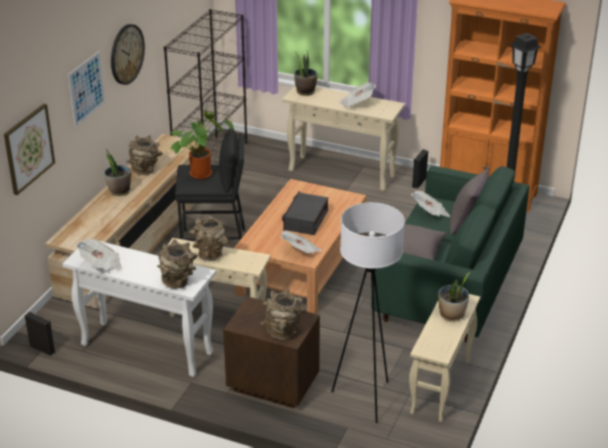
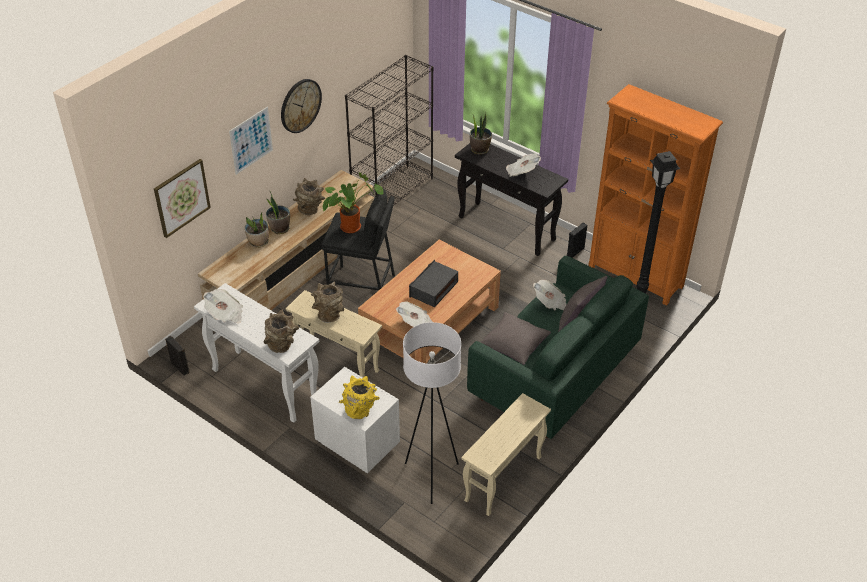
camera: 15 degrees right, 10 degrees up
brown nightstand [223,297,320,408] -> white nightstand [310,367,400,473]
brown vase [261,289,306,339] -> yellow vase [339,375,380,419]
beige console table [282,86,405,191] -> black console table [455,143,568,256]
potted plant [438,272,470,322] -> potted plant moved to [244,212,269,248]

